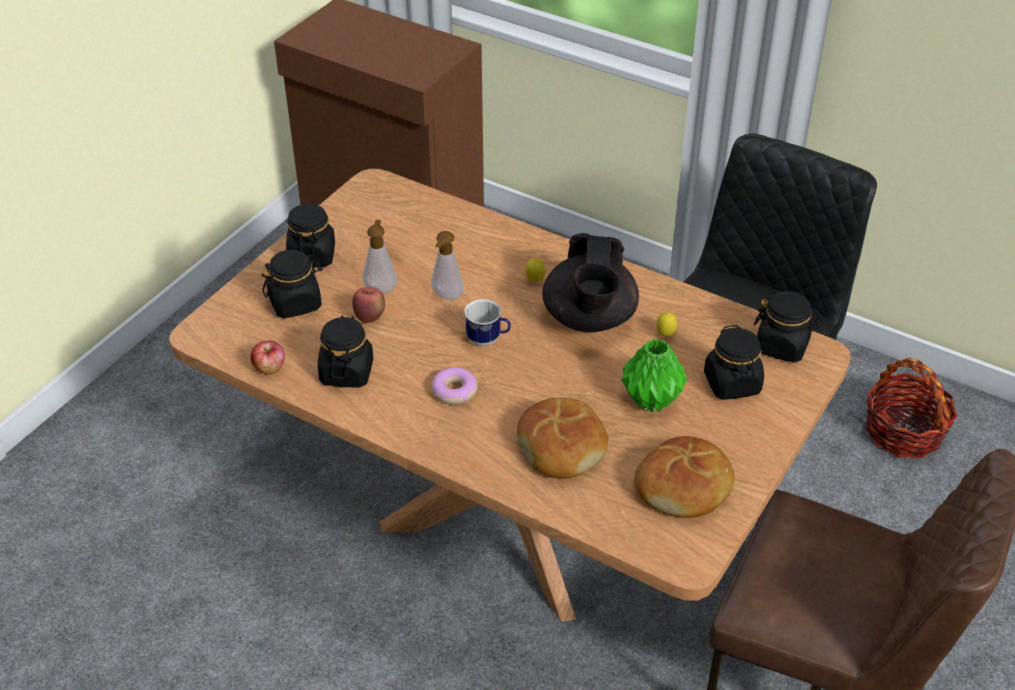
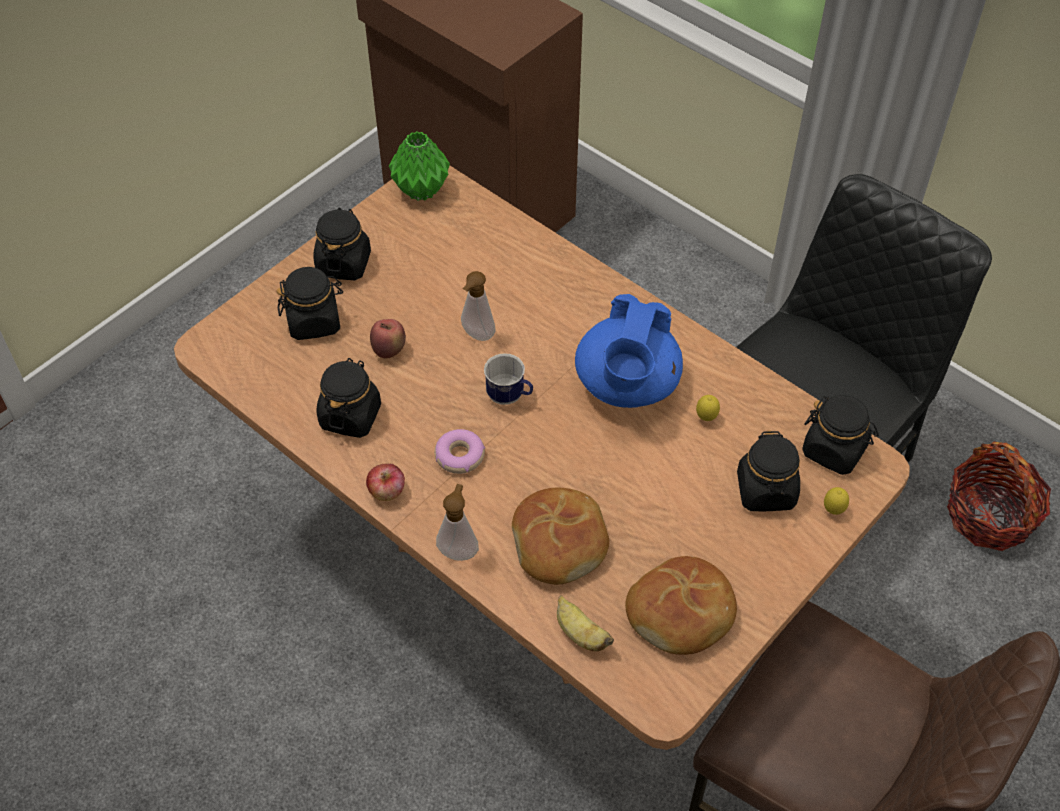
camera: 10 degrees right, 10 degrees up
apple [251,341,285,374] -> apple moved to [366,463,405,501]
soap dispenser [362,220,398,293] -> soap dispenser moved to [436,484,479,561]
lemon [525,258,545,282] -> lemon moved to [824,487,849,515]
black teapot [542,233,639,333] -> blue teapot [575,294,683,408]
green vase [622,339,687,412] -> green vase moved to [389,131,450,201]
none -> banana [557,595,614,651]

